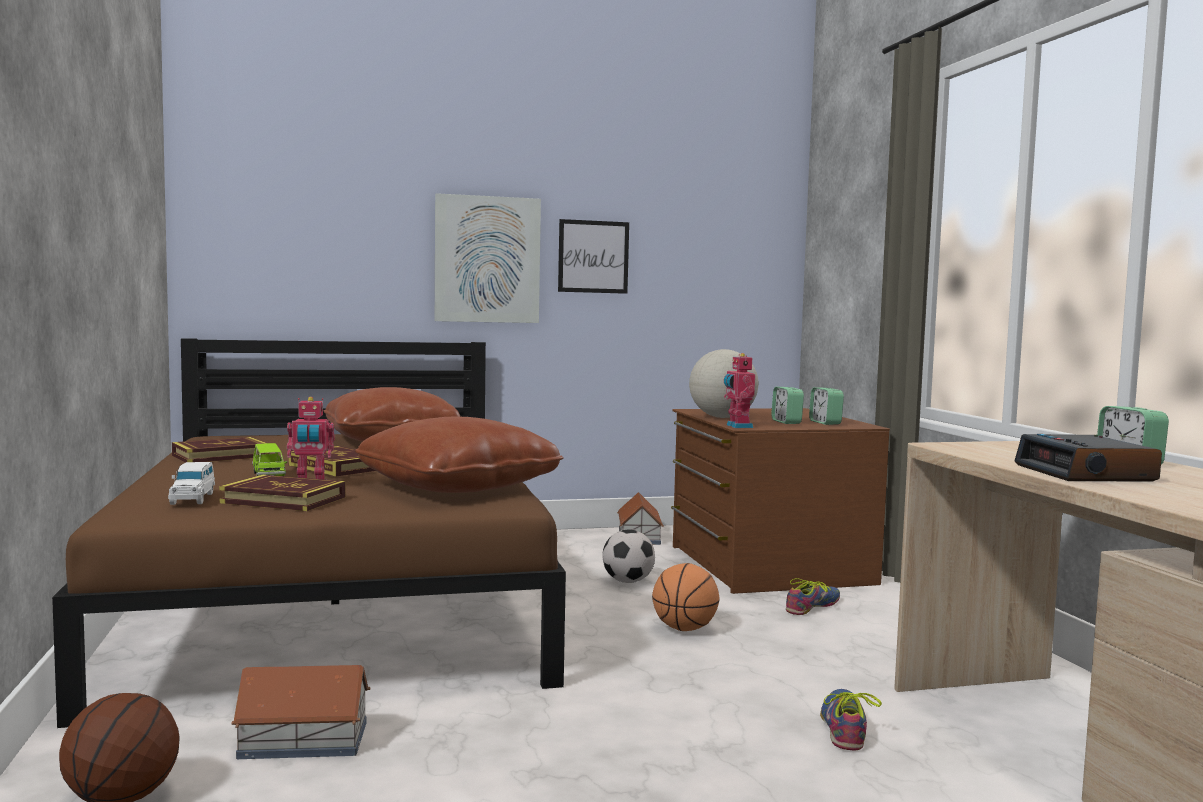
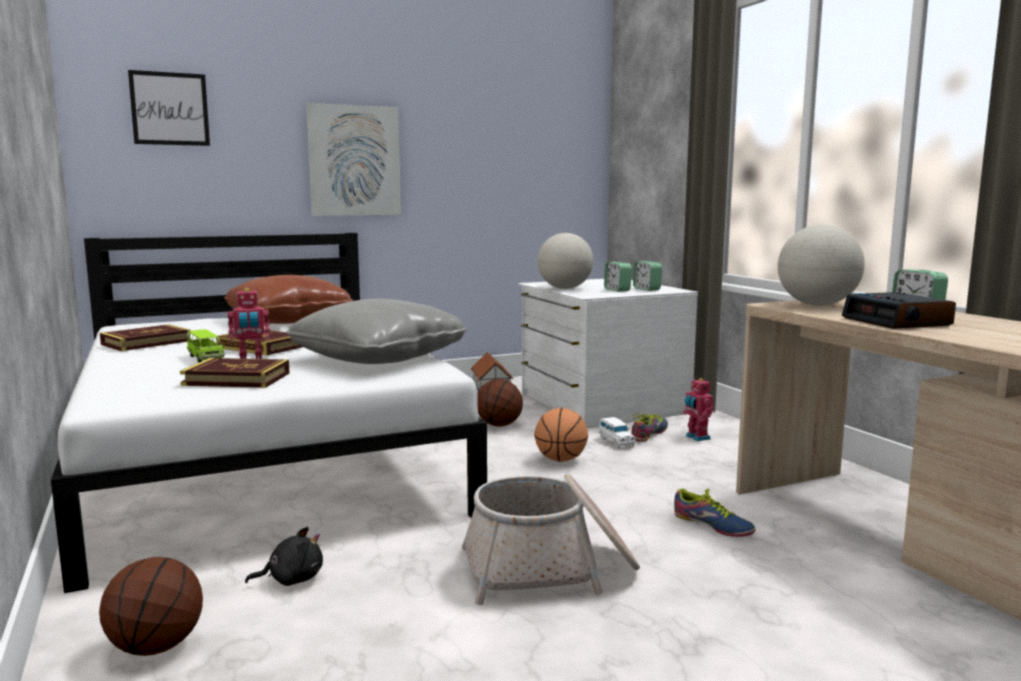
camera: 10 degrees left, 5 degrees up
brown bed [52,338,566,728] -> white bed [51,233,487,593]
white toy car [168,462,215,505] -> white toy car moved to [598,417,636,449]
toy house [231,665,370,759] -> black plush toy [245,526,323,586]
brown pillow [355,417,563,493] -> grey pillow [286,299,467,364]
picture [558,219,629,294] -> picture moved to [128,70,210,146]
football [602,529,655,583] -> basketball [477,379,523,427]
brown dresser [671,408,890,594] -> white dresser [518,279,698,428]
toy robot [724,353,755,428] -> toy robot moved to [683,378,714,441]
shoe [820,689,882,750] -> shoe turned 135 degrees clockwise [674,489,755,537]
none -> basket [462,473,640,605]
none -> globe [778,225,865,306]

